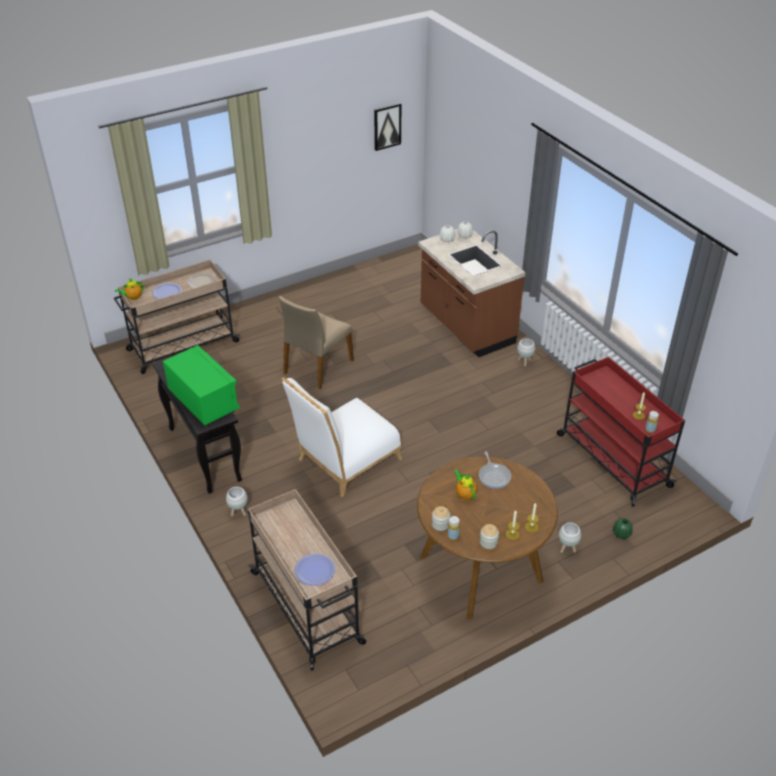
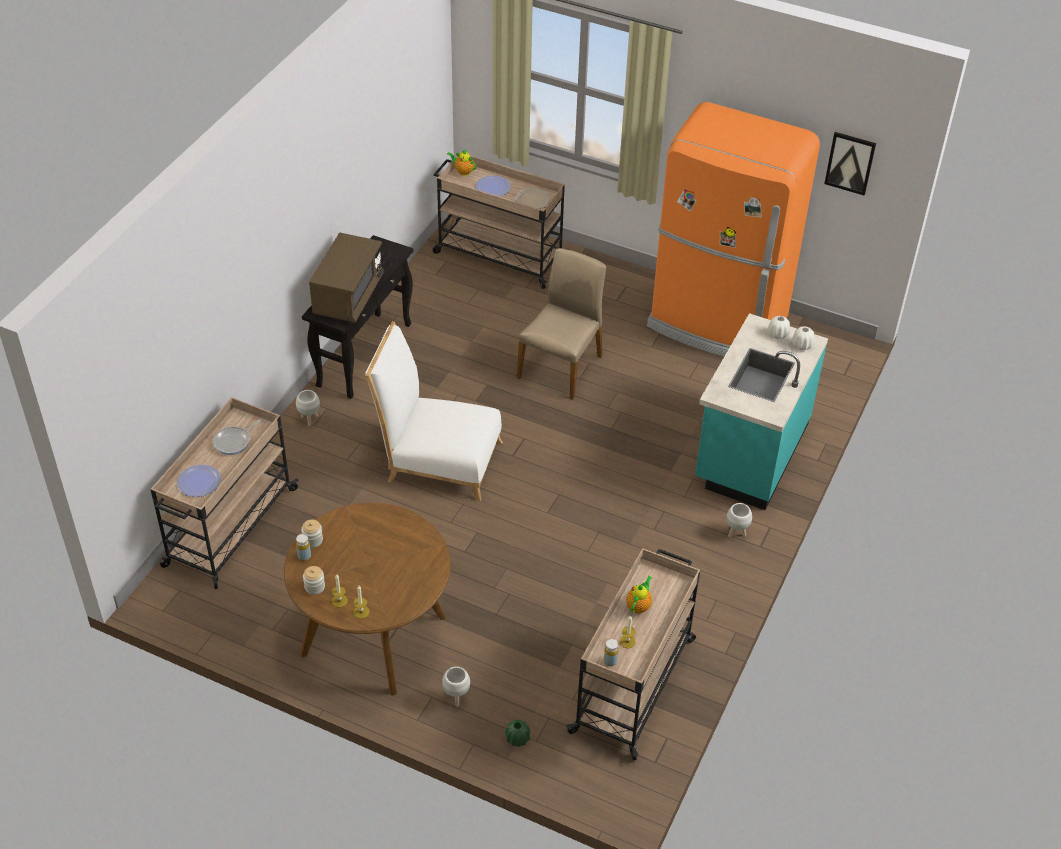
camera: 55 degrees right, 5 degrees up
green microwave [163,345,240,426] -> brown microwave [309,233,384,322]
beige chair [279,296,354,389] -> beige chair turned 120 degrees clockwise [517,248,606,400]
brown counter [418,229,526,357] -> turquoise counter [695,313,828,510]
teapot [454,469,477,500] -> teapot moved to [626,576,652,614]
frying pan [479,451,511,489] -> frying pan moved to [213,420,261,455]
red cart [557,357,685,507] -> beige cart [566,548,700,761]
none -> orange fridge [647,102,820,357]

